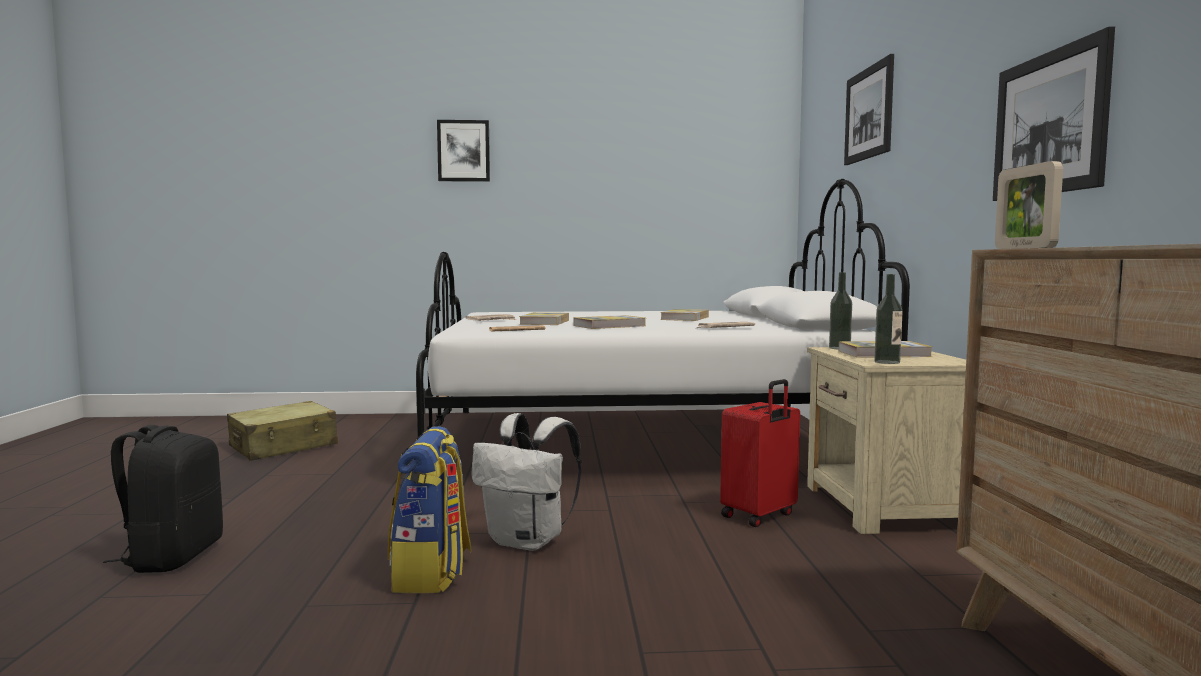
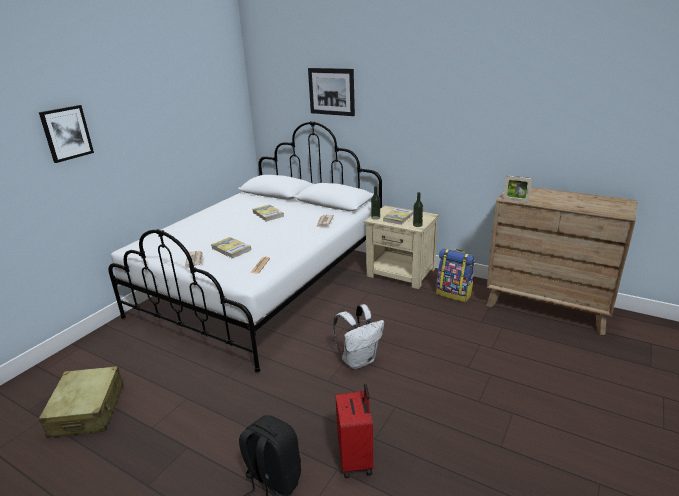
camera: 55 degrees left, 20 degrees up
backpack [388,426,472,593] -> backpack moved to [436,248,475,302]
book [573,315,646,329] -> none
red suitcase [720,379,800,527] -> red suitcase moved to [335,384,373,478]
picture [993,26,1115,201] -> none

